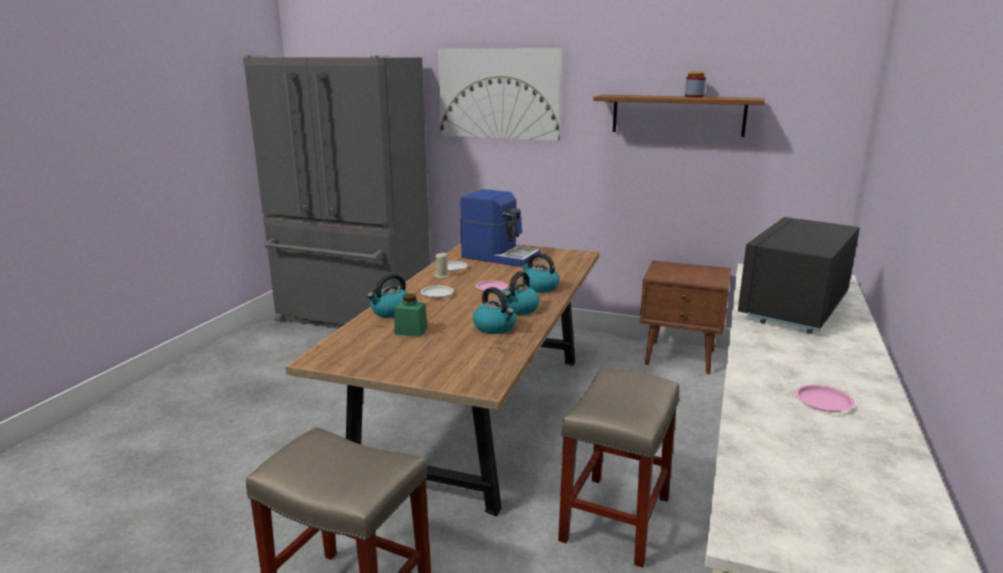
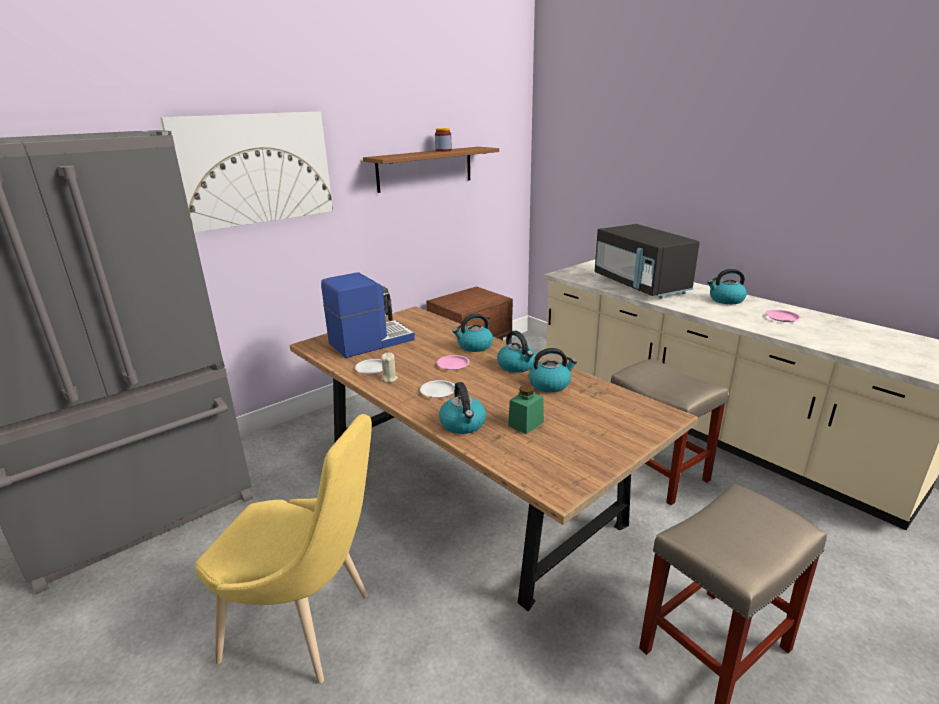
camera: 60 degrees left, 5 degrees up
none -> yellow chair [195,414,372,683]
none -> kettle [707,269,747,304]

